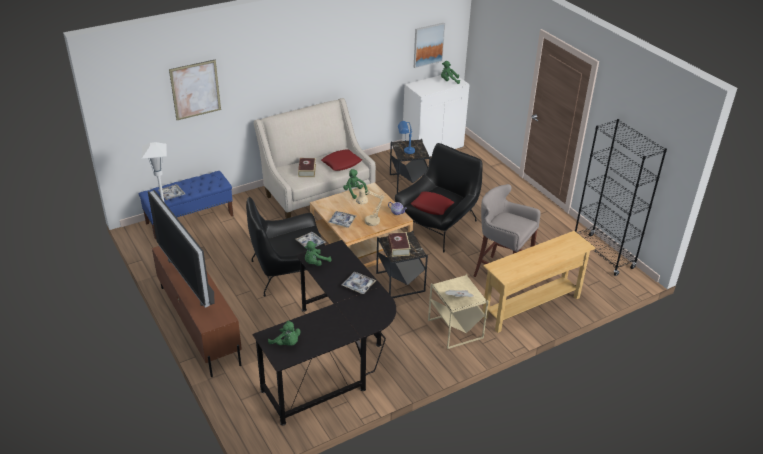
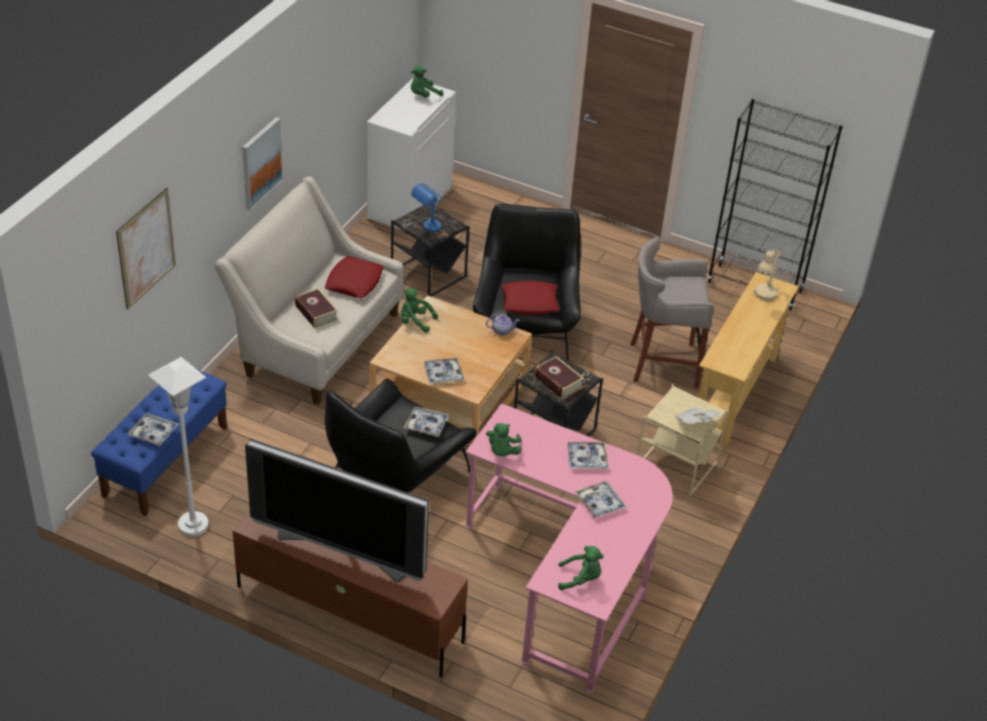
camera: 35 degrees left, 5 degrees up
black desk [252,240,396,425] -> pink desk [465,403,673,693]
beige table lamp [356,189,384,226] -> beige table lamp moved to [754,248,781,301]
picture [414,23,445,68] -> picture moved to [242,117,283,210]
none -> tray [575,481,627,518]

